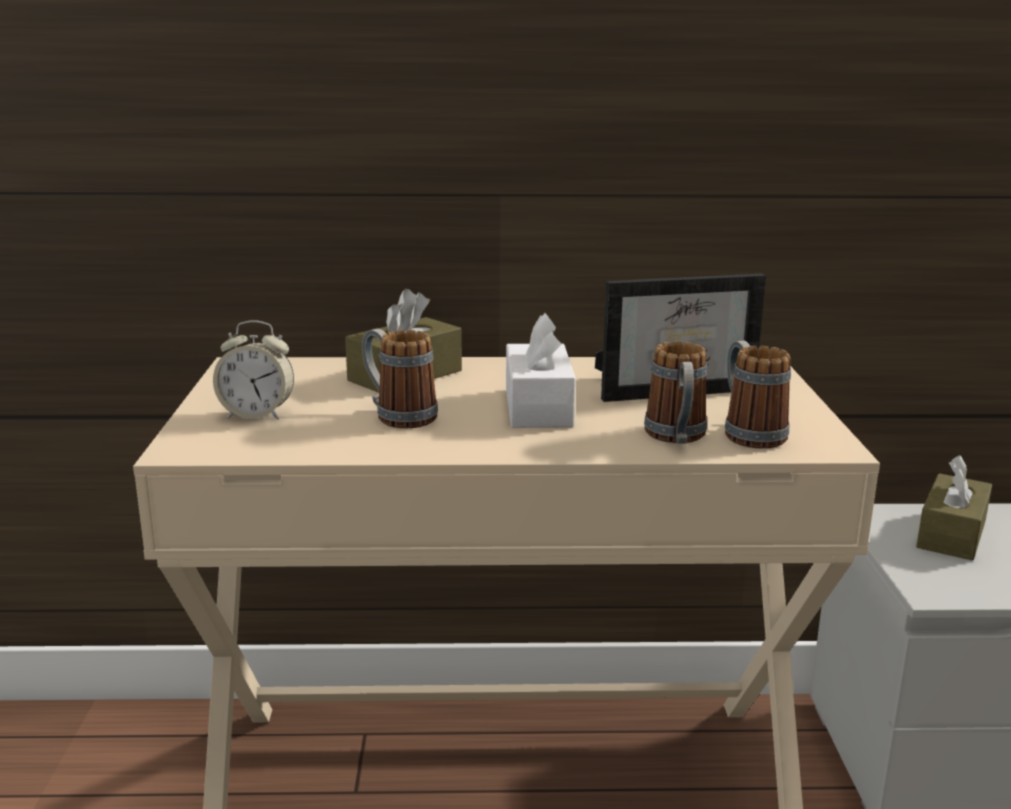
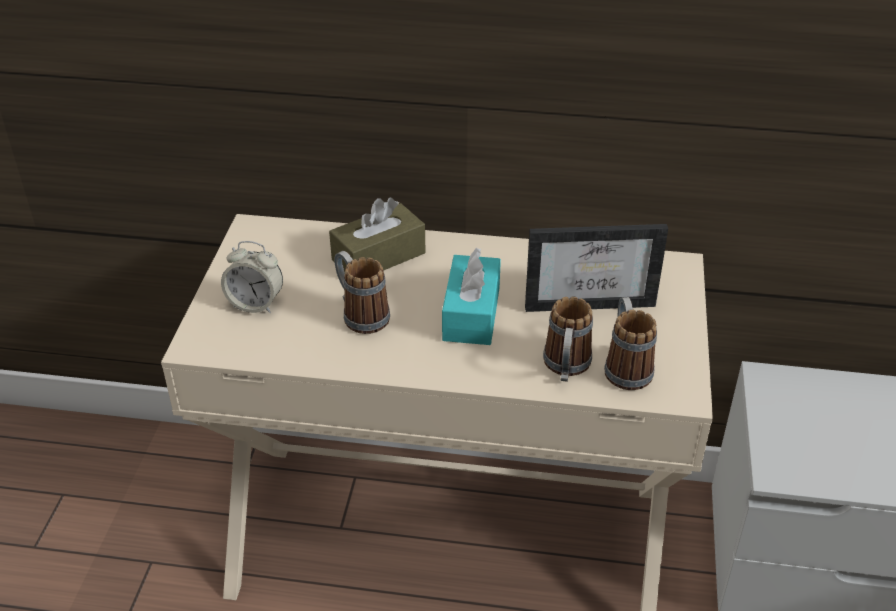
camera: 10 degrees right, 20 degrees up
white tissue box [506,313,576,428] -> turquoise tissue box [442,248,501,345]
brown tissue box [916,455,992,560] -> none

